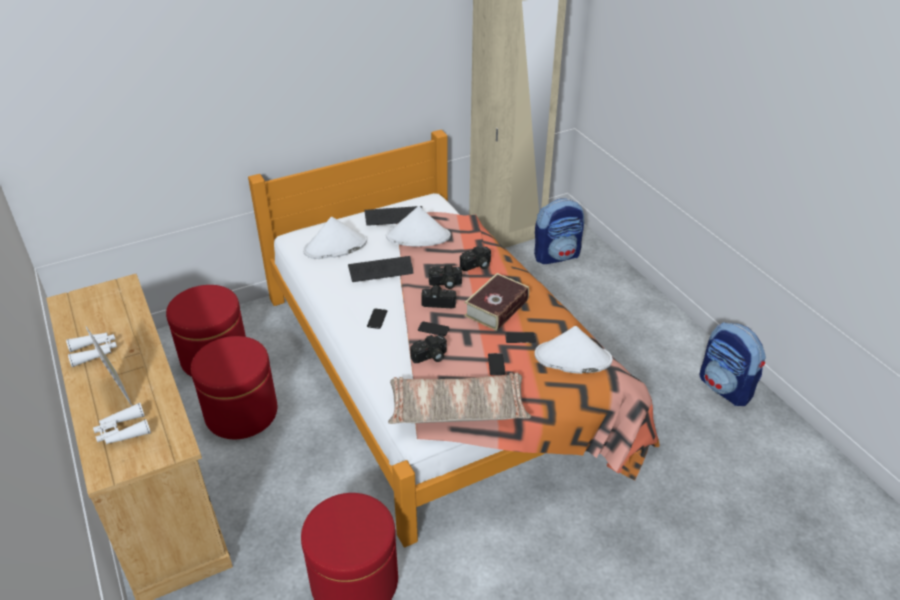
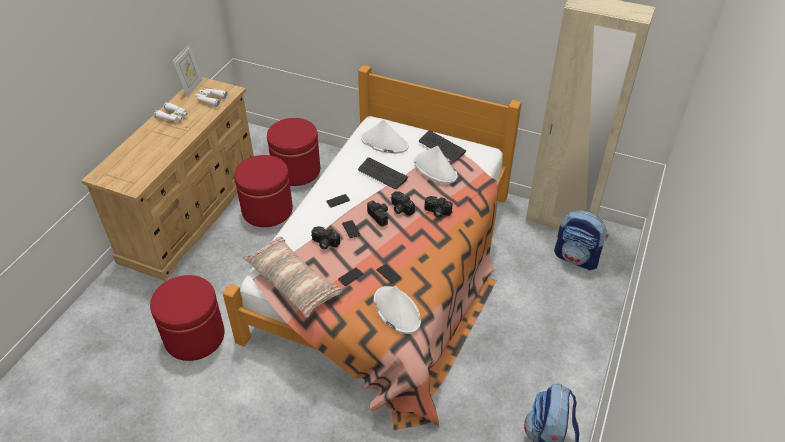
camera: 50 degrees right, 5 degrees up
picture frame [85,326,132,406] -> picture frame moved to [172,44,203,97]
white binoculars [93,403,151,445] -> white binoculars moved to [196,88,228,107]
book [464,273,529,331] -> none

